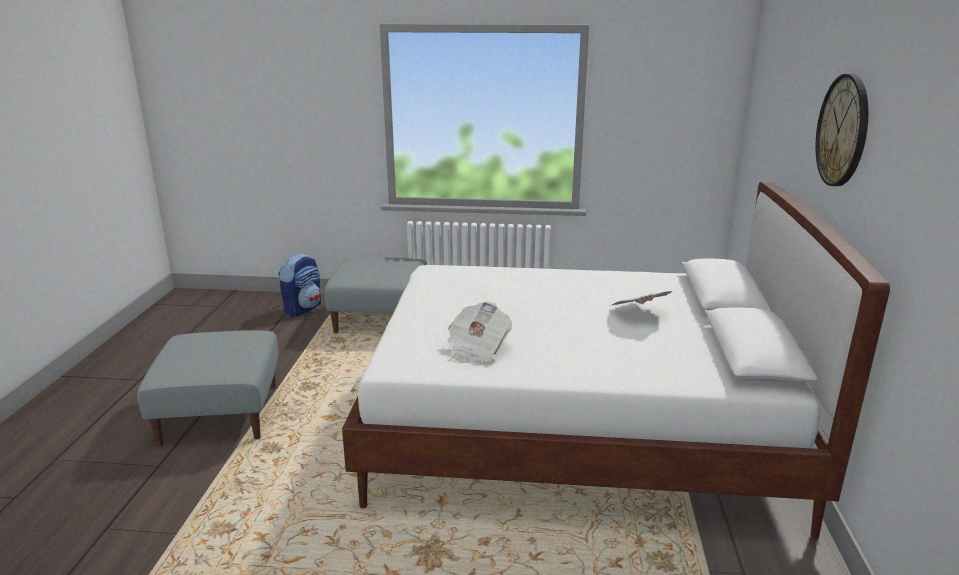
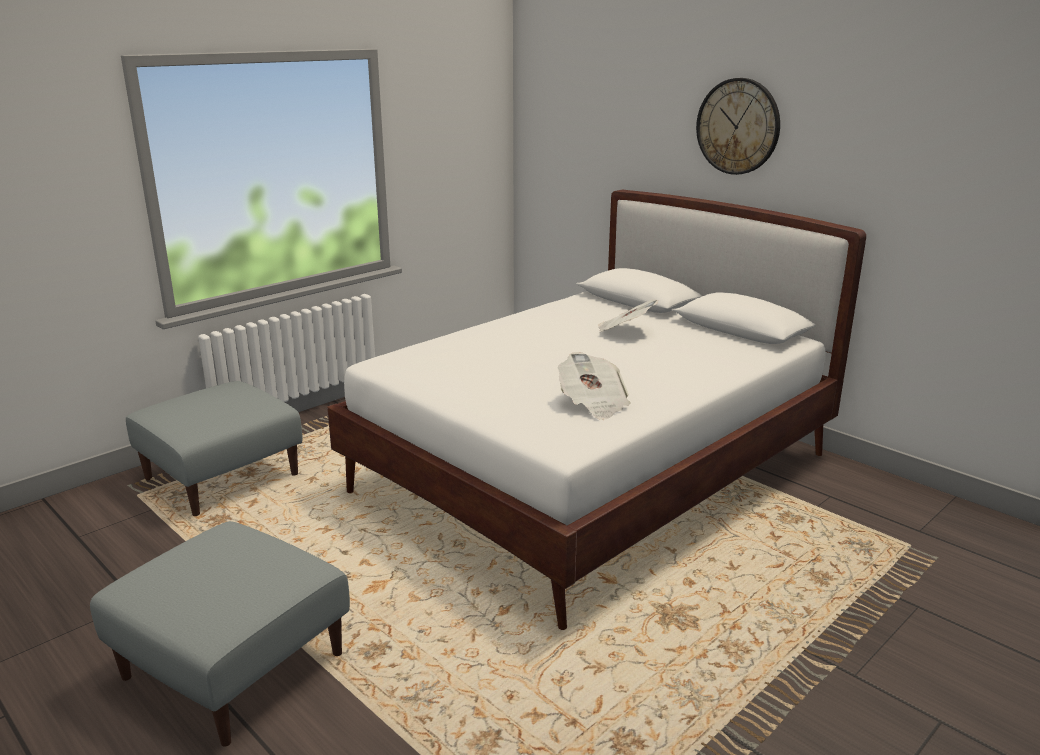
camera: 50 degrees left, 0 degrees up
backpack [279,253,321,316] -> none

